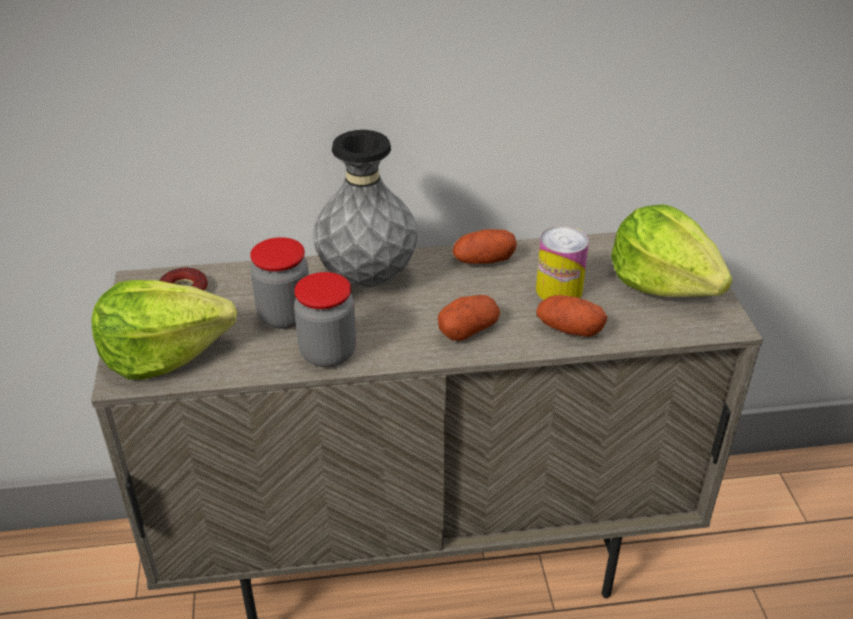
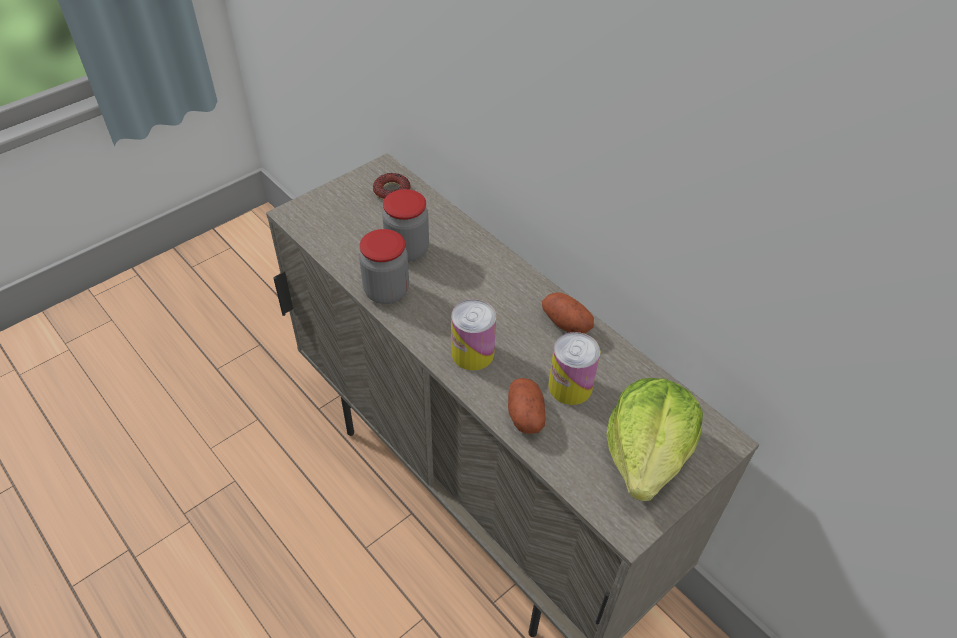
camera: 55 degrees right, 10 degrees up
lettuce [91,280,237,380] -> none
grey vase [313,130,417,287] -> none
potato [438,295,500,341] -> can [451,299,496,371]

